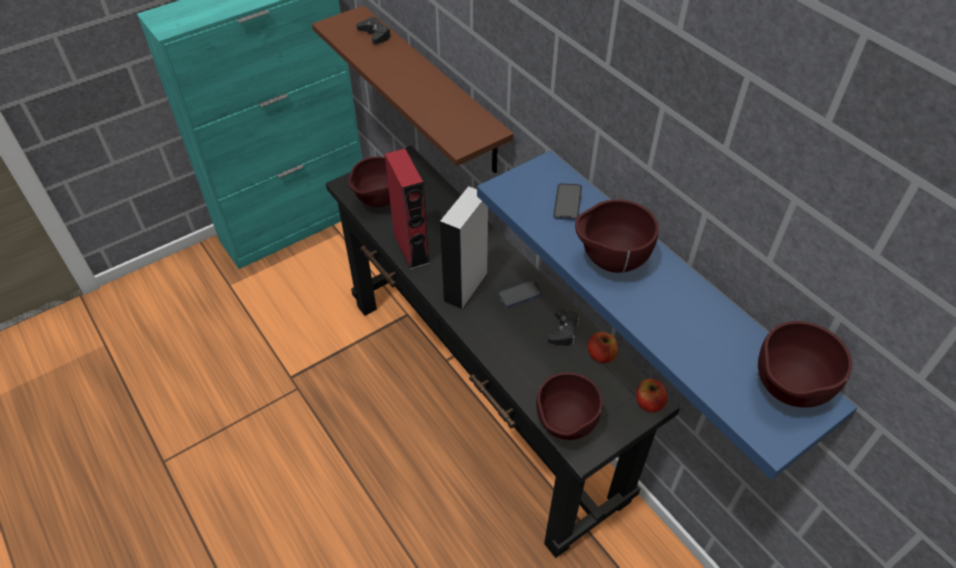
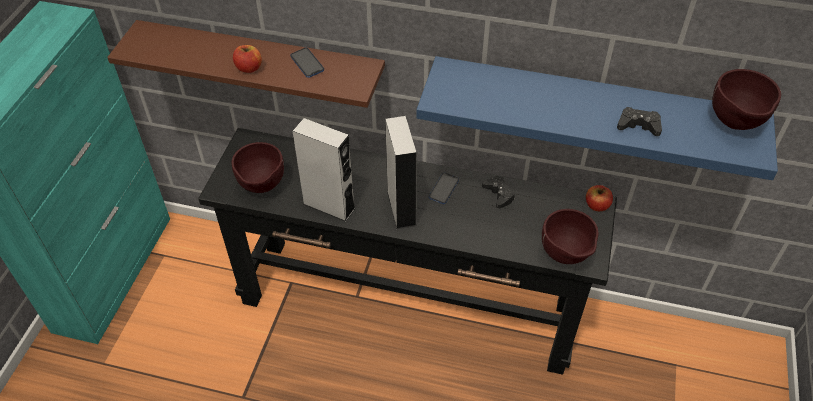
camera: 40 degrees left, 0 degrees up
black game controller [356,17,391,44] -> black game controller moved to [617,107,662,136]
red speaker [385,148,430,270] -> grey speaker [293,118,356,222]
phone [553,183,582,221] -> phone moved to [290,48,324,78]
brown bowl [575,199,659,273] -> none
apple [588,332,618,363] -> apple moved to [233,45,262,73]

